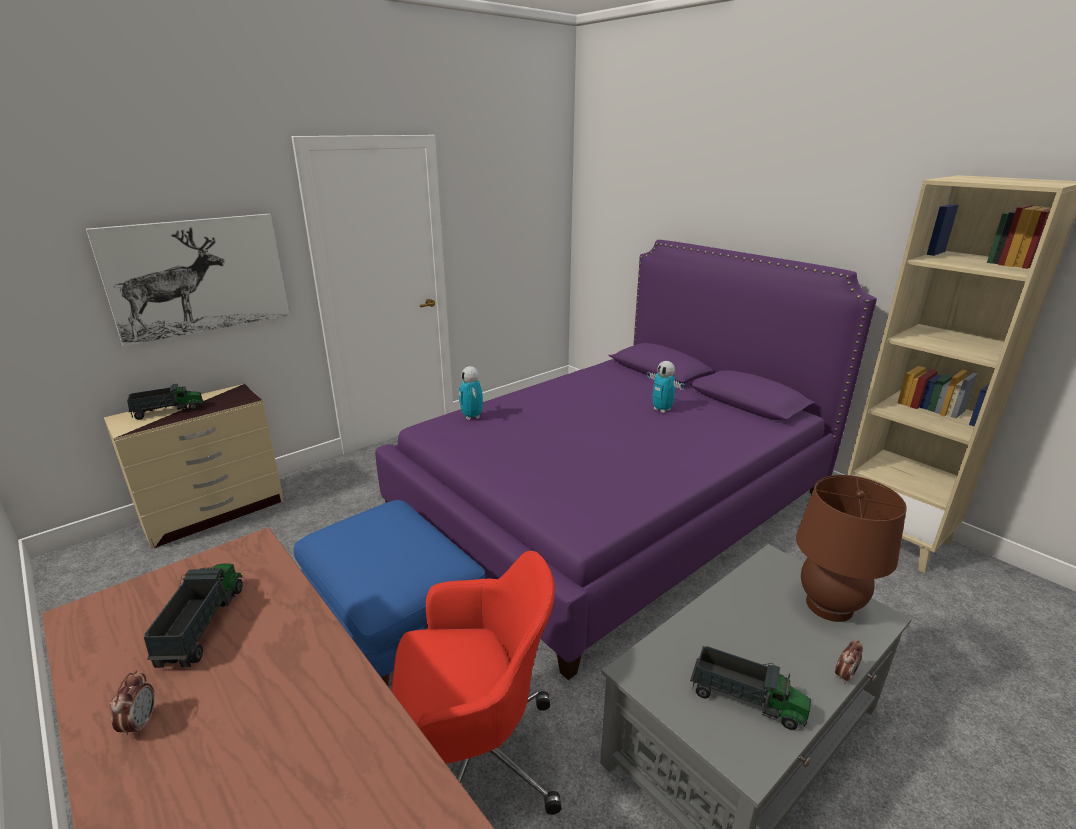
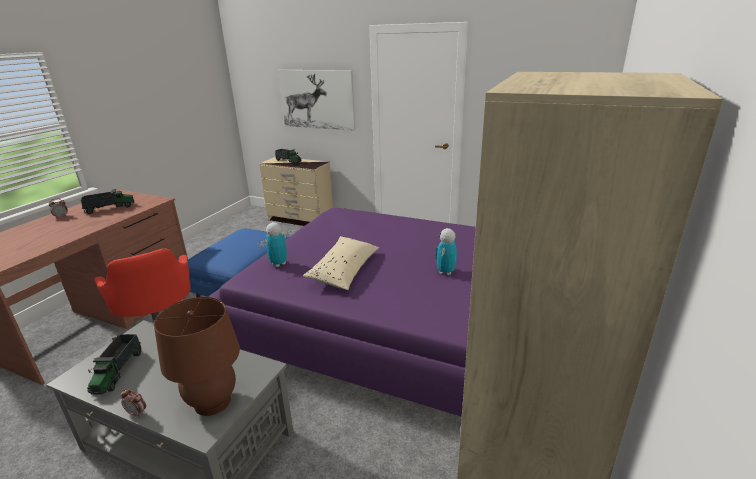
camera: 65 degrees right, 0 degrees up
toy robot [459,366,483,420] -> toy robot moved to [258,222,292,267]
none -> beige pillow [303,236,379,290]

